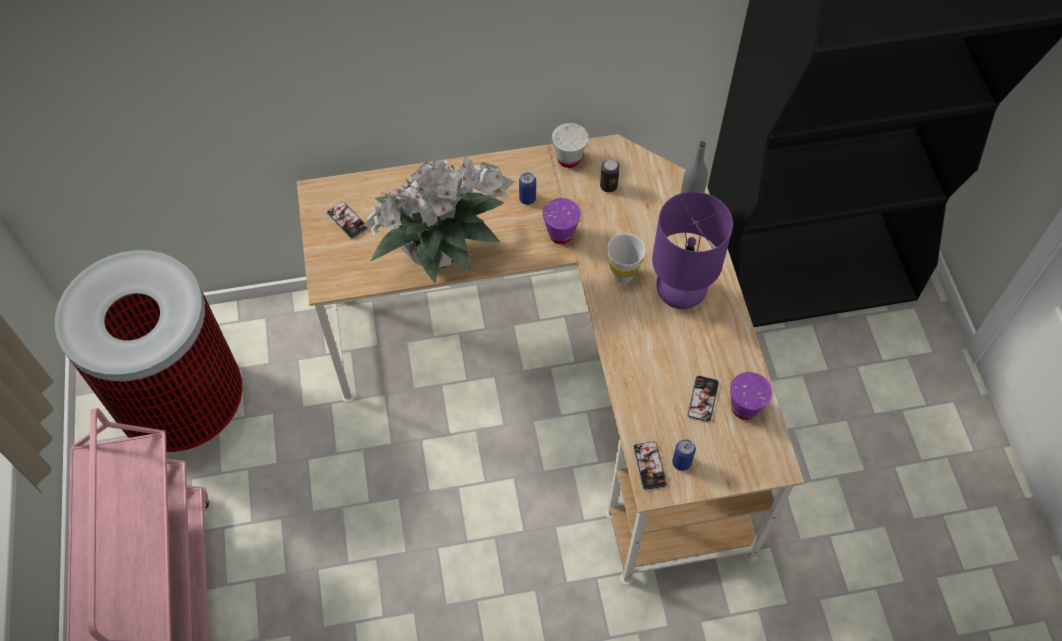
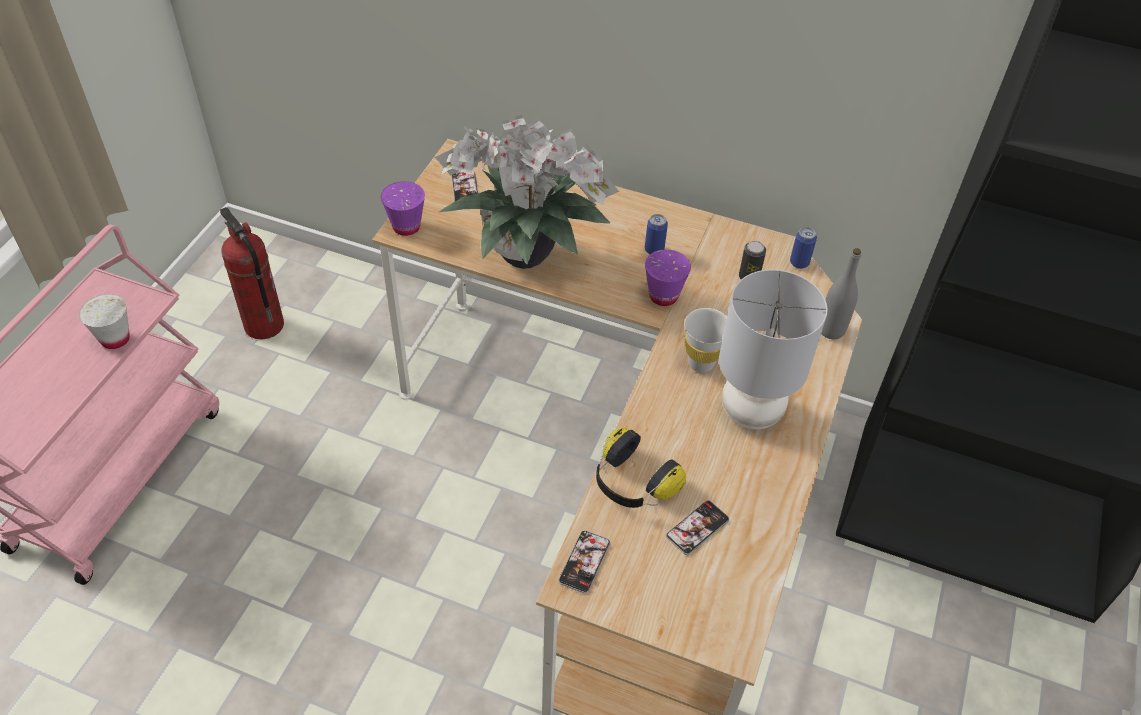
camera: 30 degrees right, 10 degrees down
trash can [55,250,243,452] -> fire extinguisher [220,207,284,340]
white cup [552,123,588,168] -> white cup moved to [79,294,130,349]
purple table lamp [652,191,733,309] -> grey table lamp [719,269,828,429]
can [672,439,696,471] -> can moved to [790,227,817,269]
purple cup [730,372,772,420] -> purple cup moved to [381,181,425,236]
none -> headphones [596,428,686,508]

